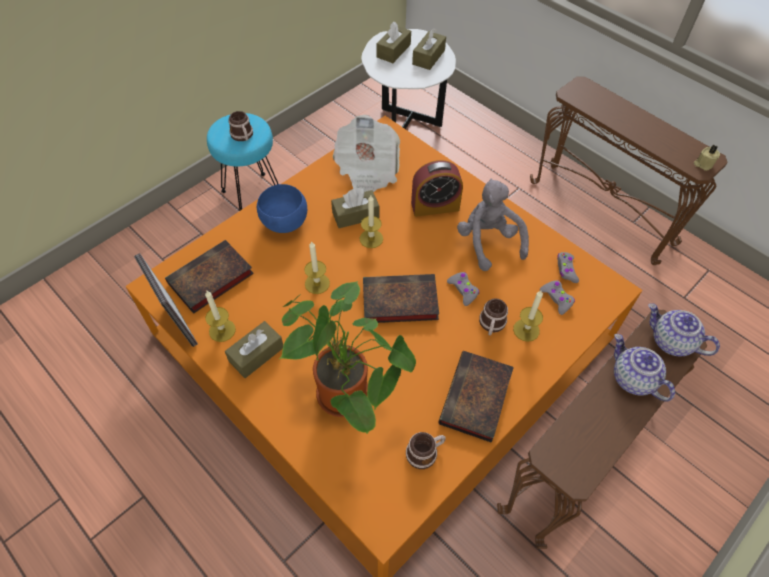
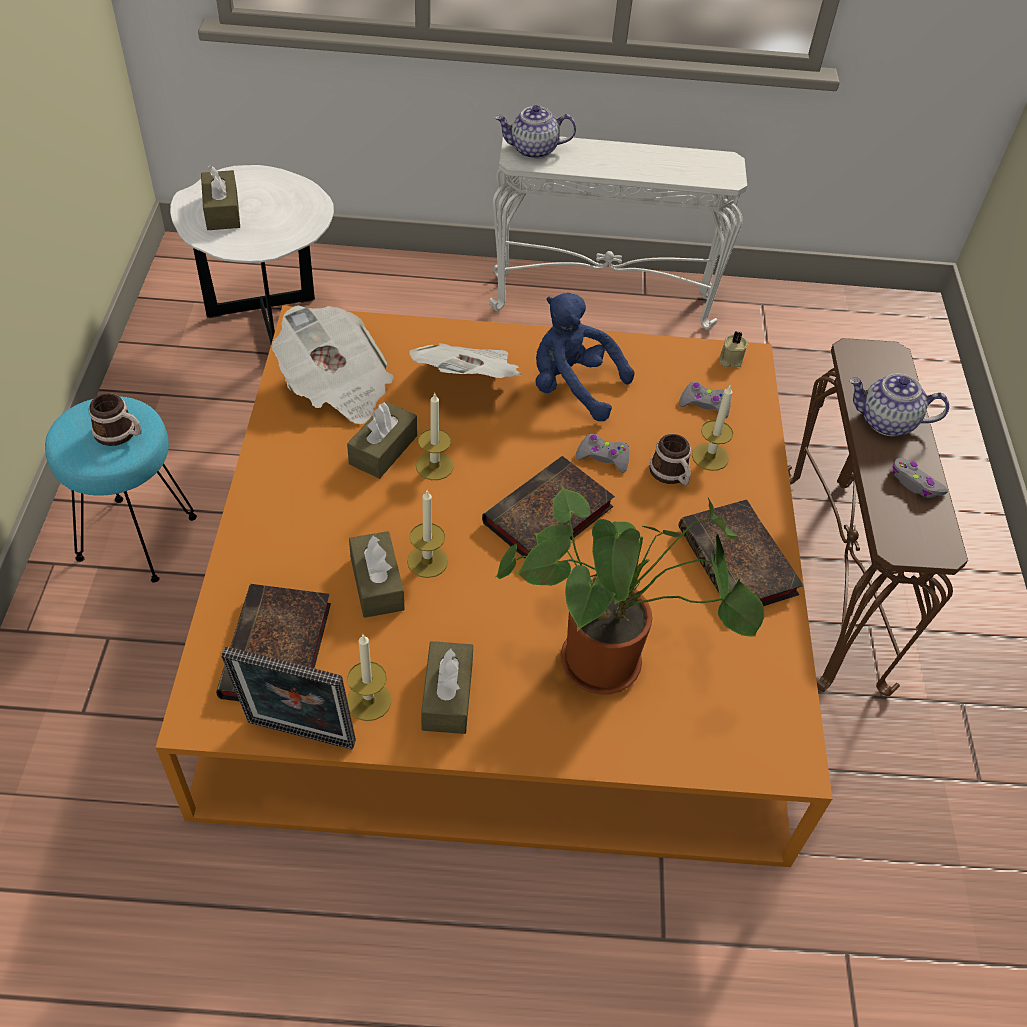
camera: 45 degrees left, 5 degrees down
blue bowl [257,184,307,233] -> none
mug [406,432,445,469] -> none
alarm clock [411,160,463,217] -> newspaper [410,343,521,378]
brown tissue box [412,28,446,70] -> brown tissue box moved to [349,531,404,618]
grey plush toy [457,179,529,271] -> blue plush toy [535,293,635,421]
brown side table [530,77,728,265] -> white side table [489,136,747,330]
grey game controller [557,252,579,283] -> grey game controller moved to [892,458,948,498]
teapot [648,303,720,356] -> teapot moved to [495,105,576,159]
beige candle [694,145,720,171] -> beige candle moved to [719,331,748,367]

